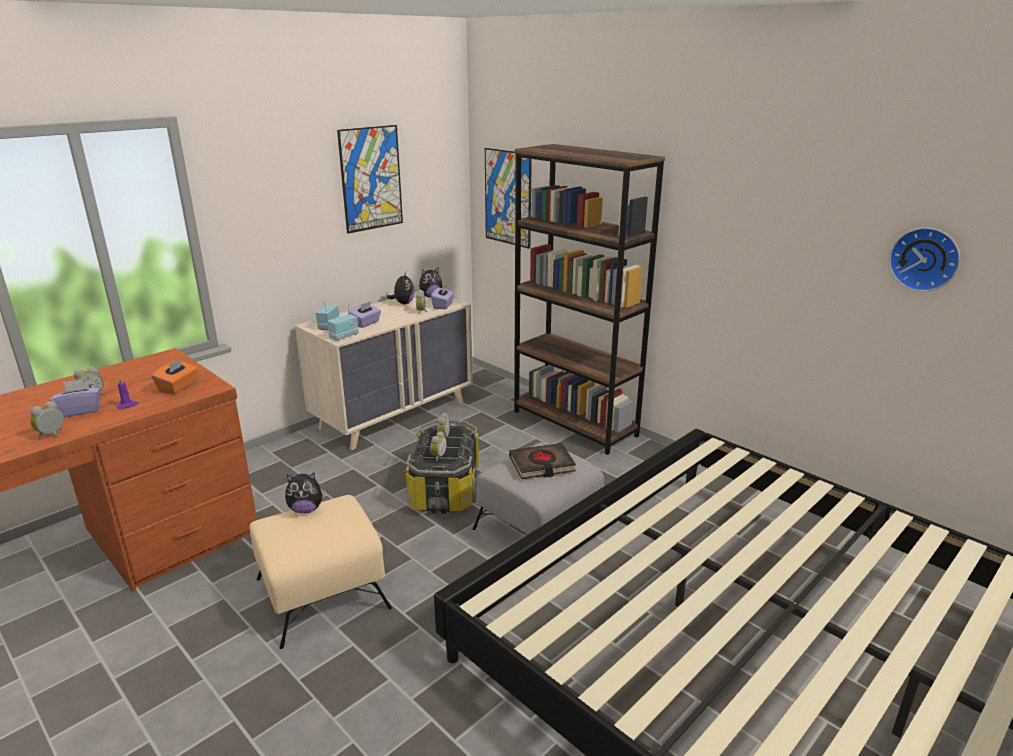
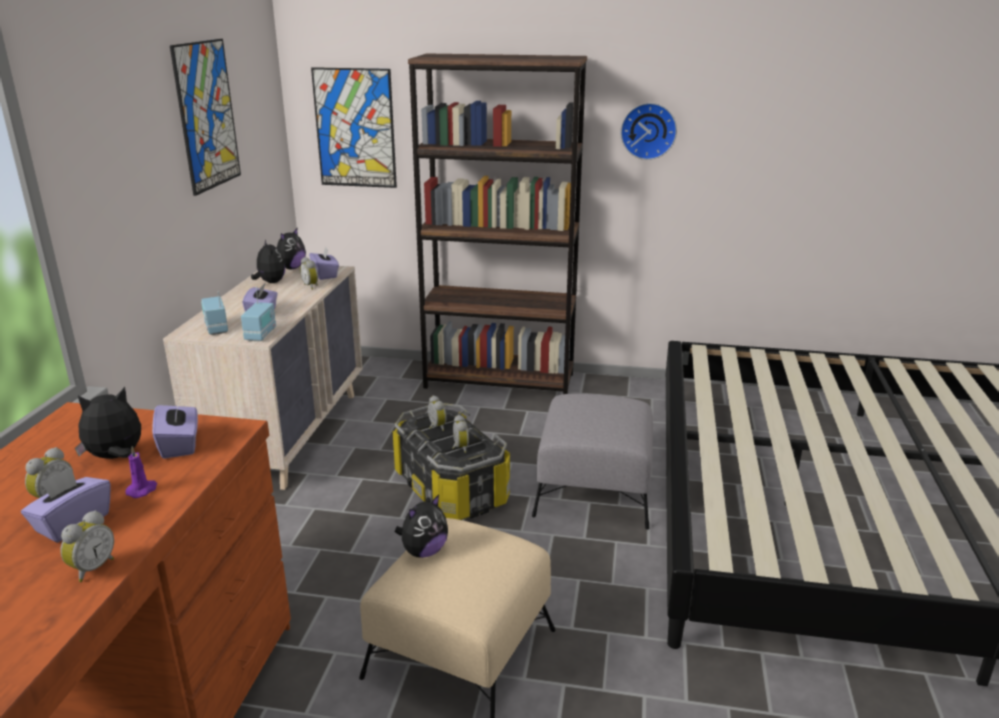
camera: 35 degrees left, 0 degrees up
alarm clock [30,401,64,439] -> alarm clock turned 150 degrees counterclockwise [61,510,114,582]
orange tissue box [152,358,198,394] -> purple tissue box [152,399,198,459]
black book [509,443,576,479] -> none
wall clock [889,228,960,292] -> wall clock moved to [620,103,677,160]
none -> plush toy [75,387,141,459]

